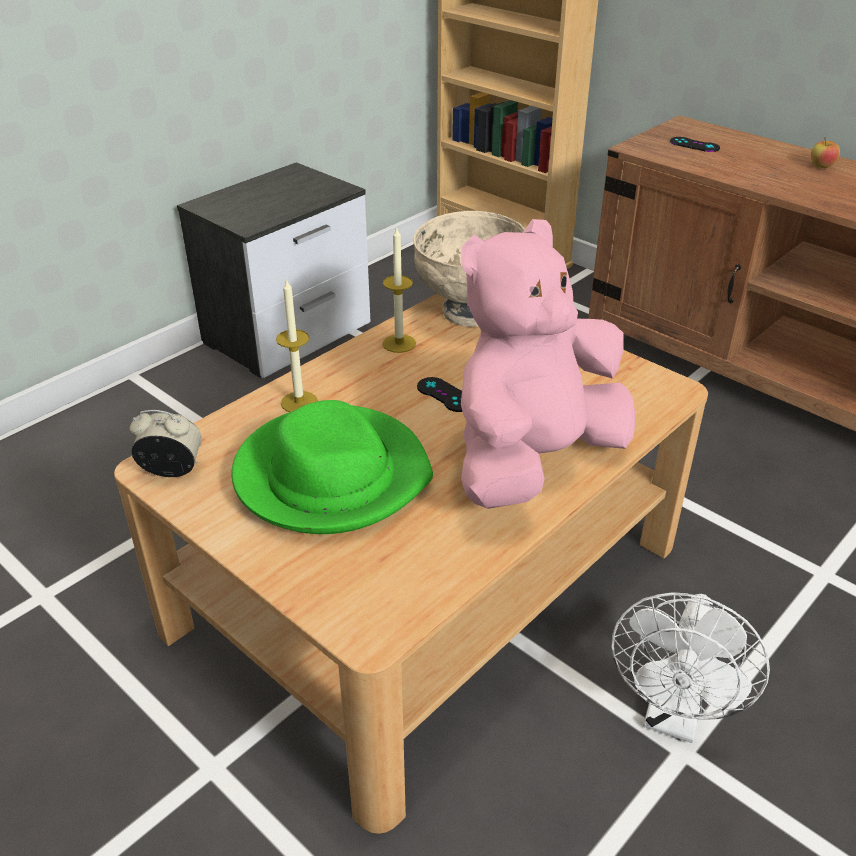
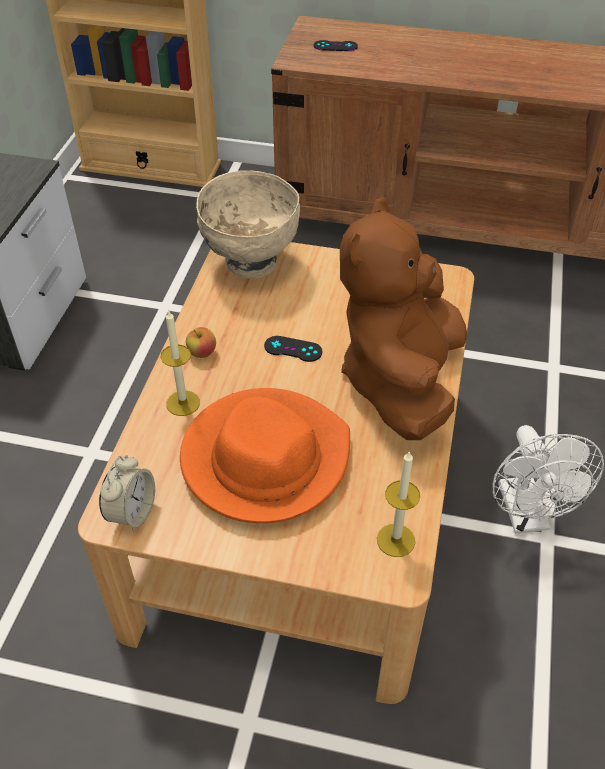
camera: 30 degrees left, 10 degrees up
alarm clock [129,410,202,477] -> alarm clock turned 135 degrees clockwise [99,455,155,532]
green hat [232,400,433,534] -> orange hat [180,388,350,523]
candle [382,226,416,353] -> candle moved to [377,450,420,557]
pink plush toy [461,219,636,509] -> brown plush toy [340,197,467,440]
apple [811,137,840,168] -> apple moved to [186,327,216,358]

